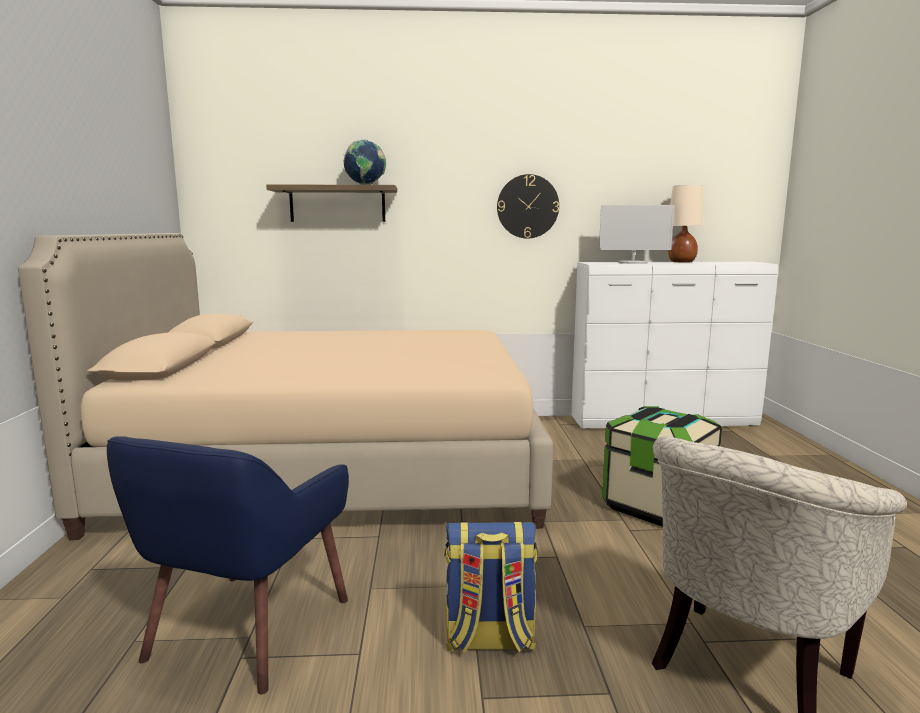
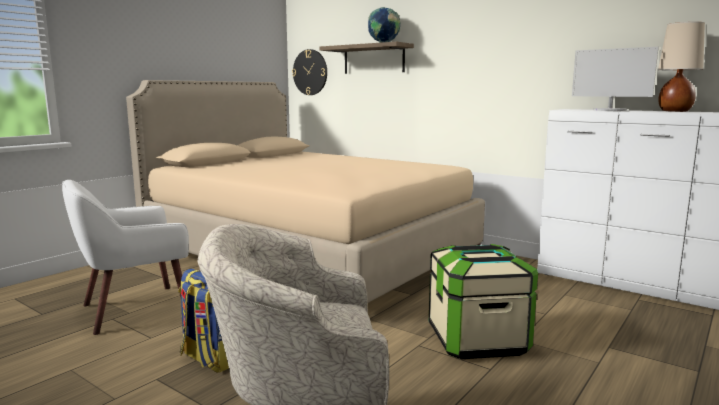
camera: 40 degrees right, 0 degrees up
blue armchair [107,436,349,694] -> white armchair [62,180,189,335]
wall clock [497,174,559,239] -> wall clock moved to [292,49,327,95]

